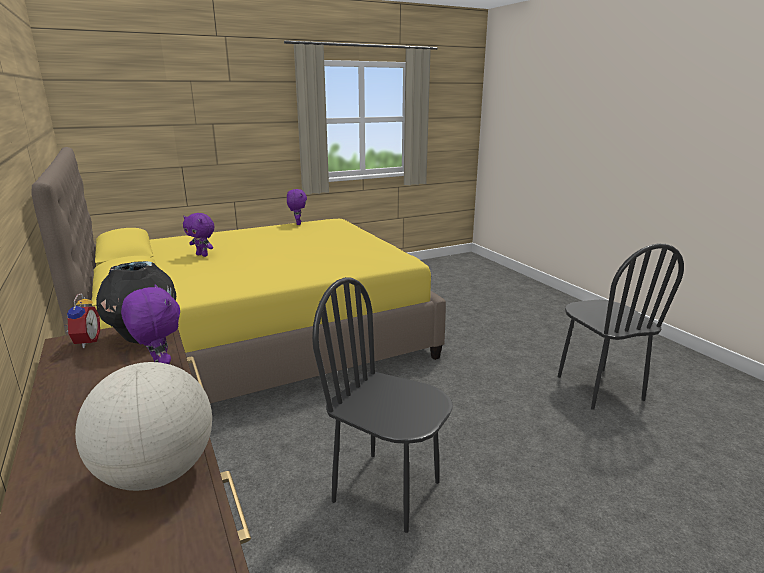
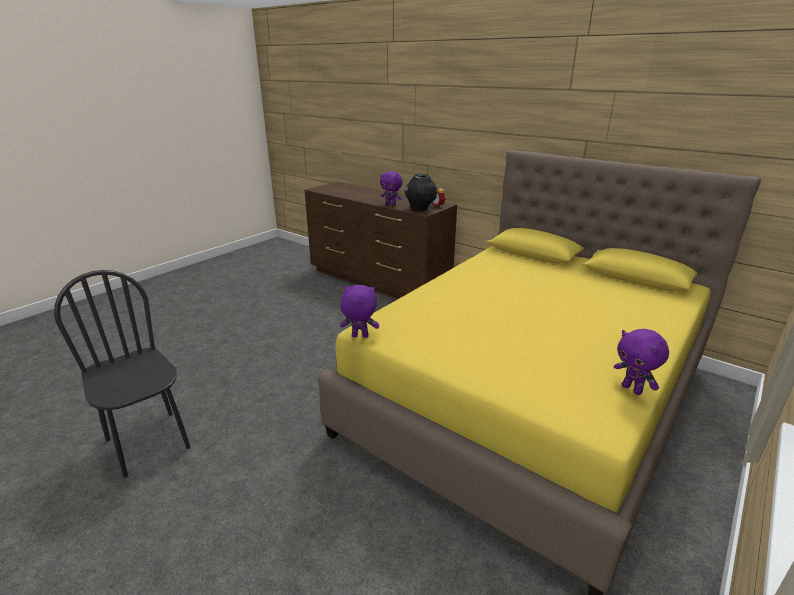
camera: 155 degrees right, 5 degrees up
globe [75,362,212,491] -> none
purple plush toy [183,213,214,257] -> purple plush toy moved to [340,285,379,338]
black chair [312,277,453,533] -> none

